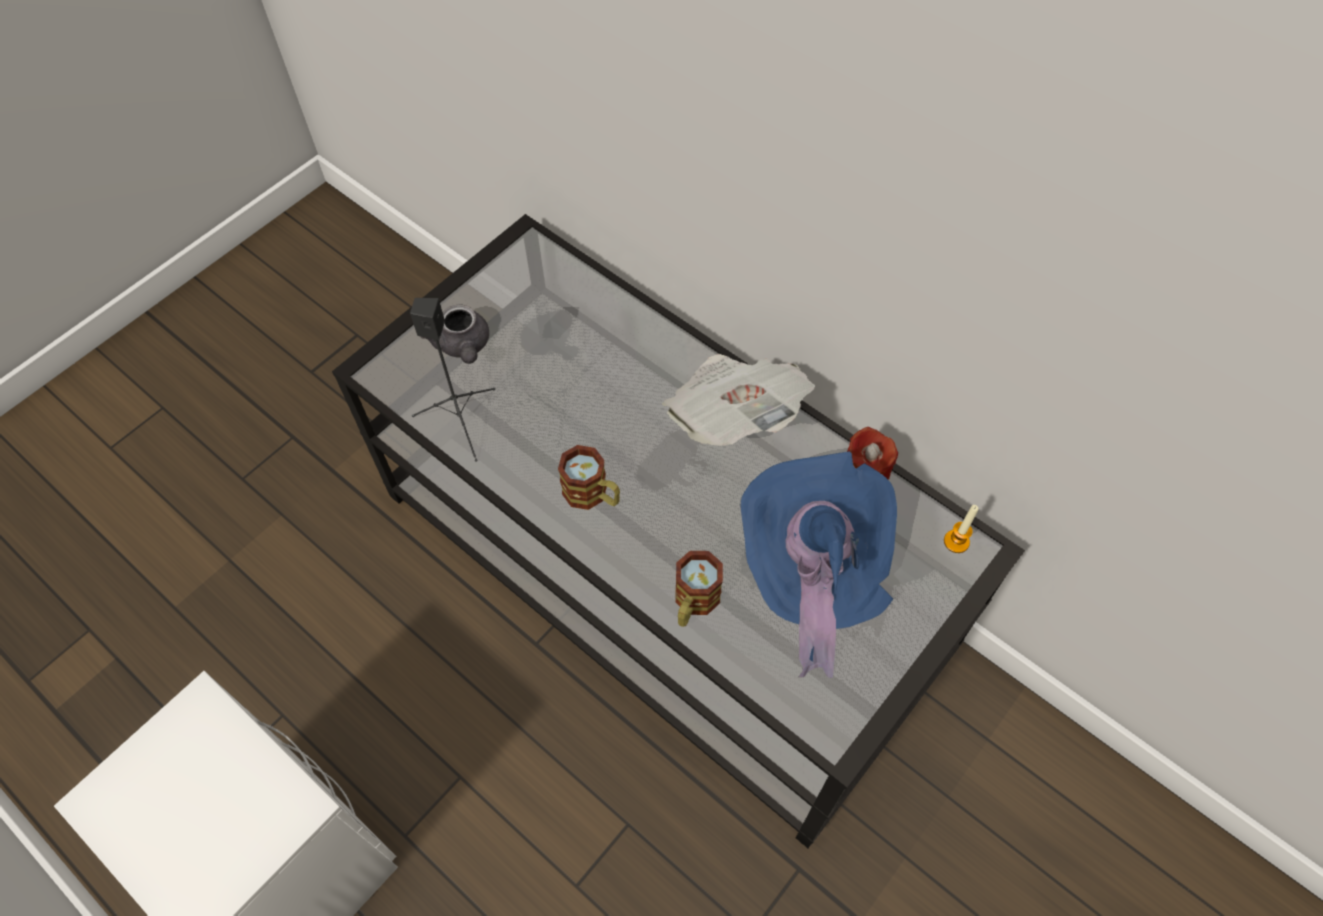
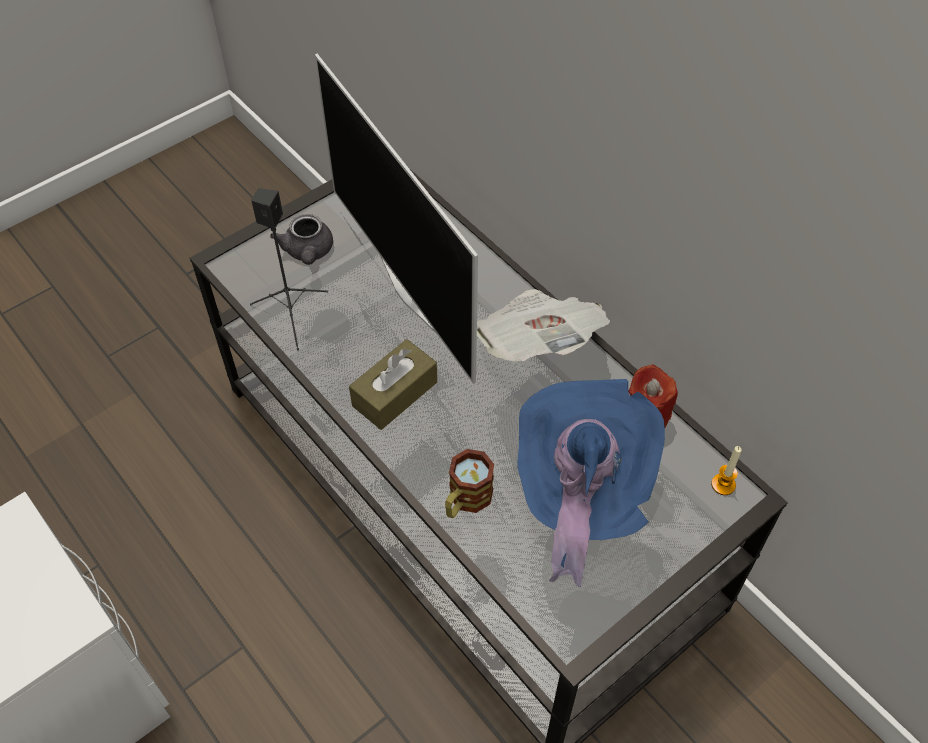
camera: 10 degrees right, 5 degrees down
mug [558,445,620,510] -> brown tissue box [349,339,437,430]
none -> television [315,54,478,384]

